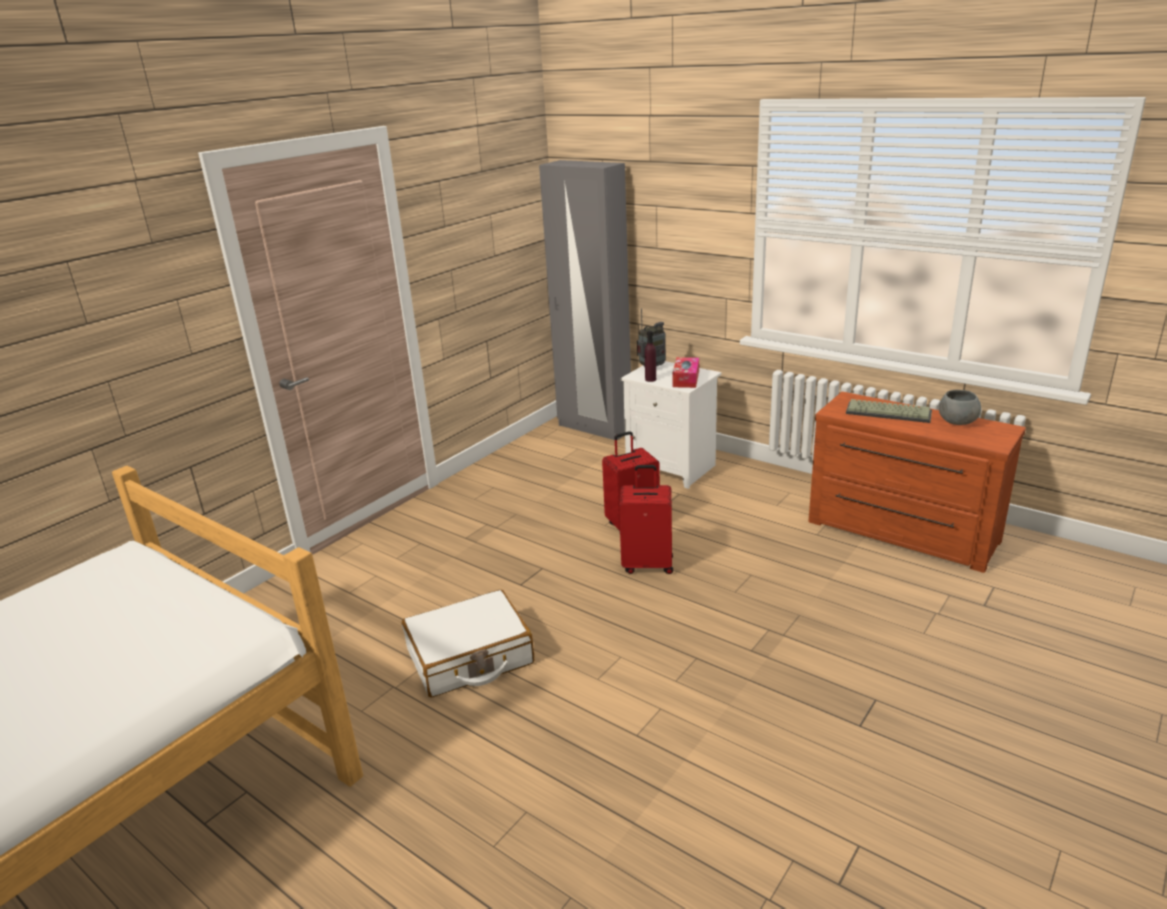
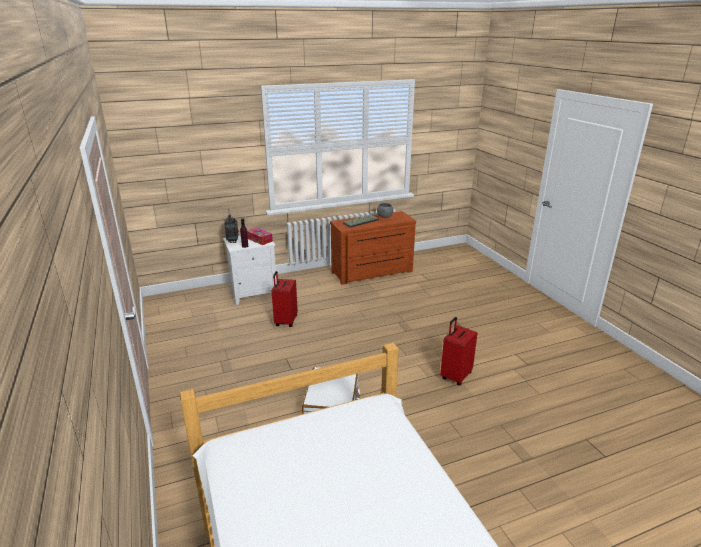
camera: 60 degrees left, 0 degrees up
grey wardrobe [539,160,631,441] -> none
red suitcase [619,465,673,574] -> red suitcase moved to [440,317,478,386]

